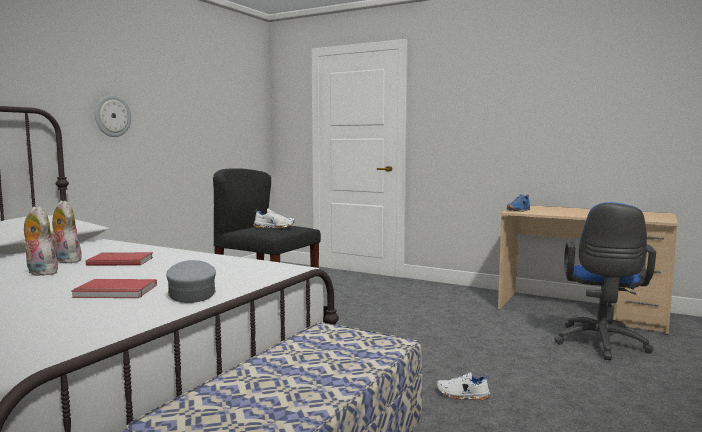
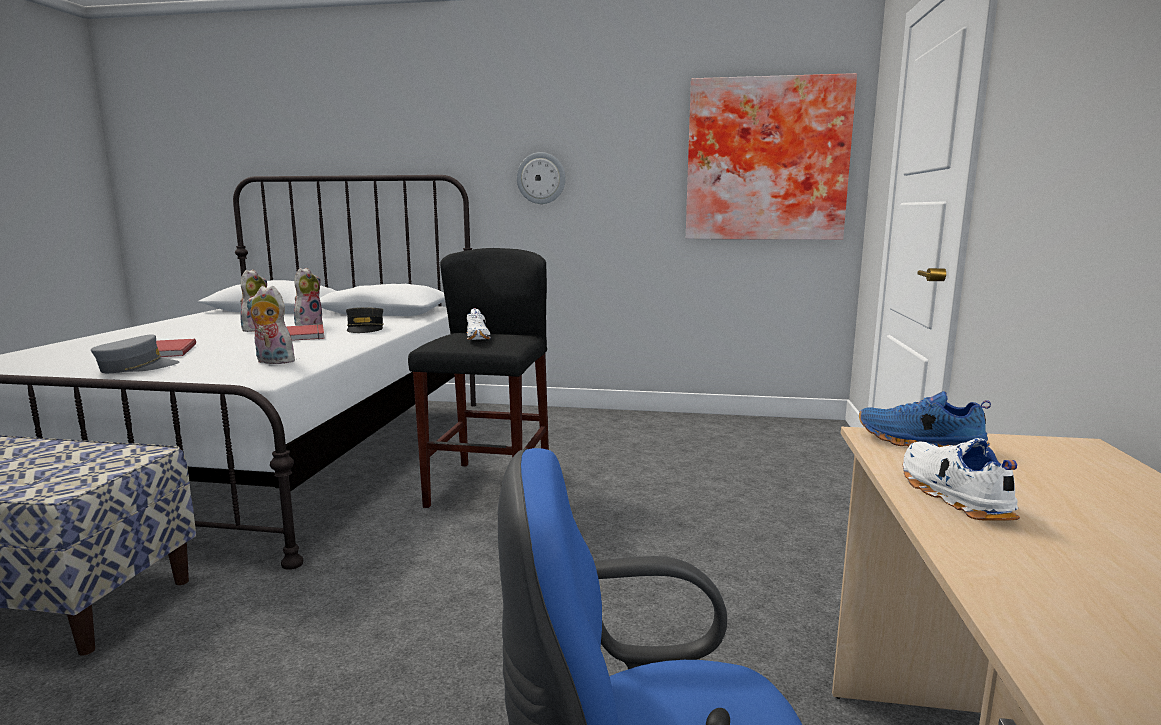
camera: 70 degrees right, 5 degrees up
white shoe [436,372,491,400] -> white shoe moved to [903,438,1020,521]
none -> plush toy [247,286,295,364]
none -> grey cap [346,307,384,333]
none -> picture [686,73,857,240]

